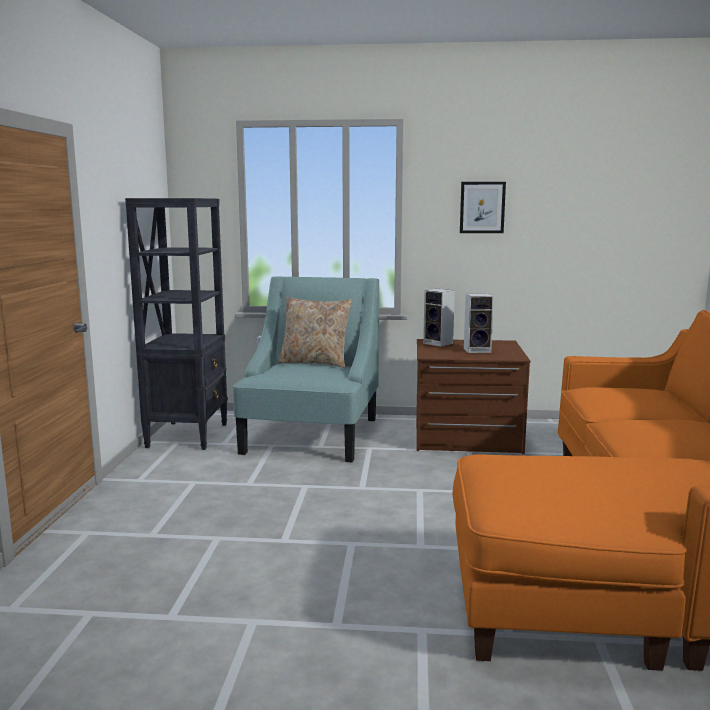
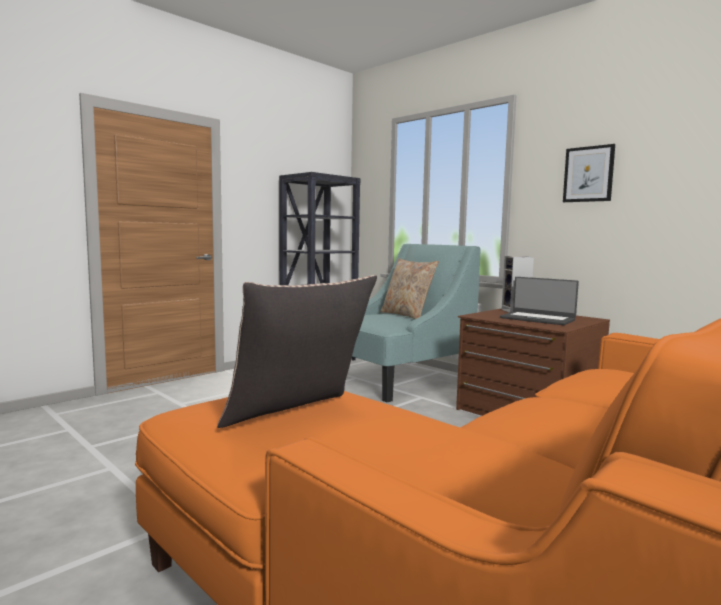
camera: 40 degrees right, 5 degrees down
speaker [464,293,494,353] -> laptop [500,277,579,325]
none -> pillow [217,275,377,428]

